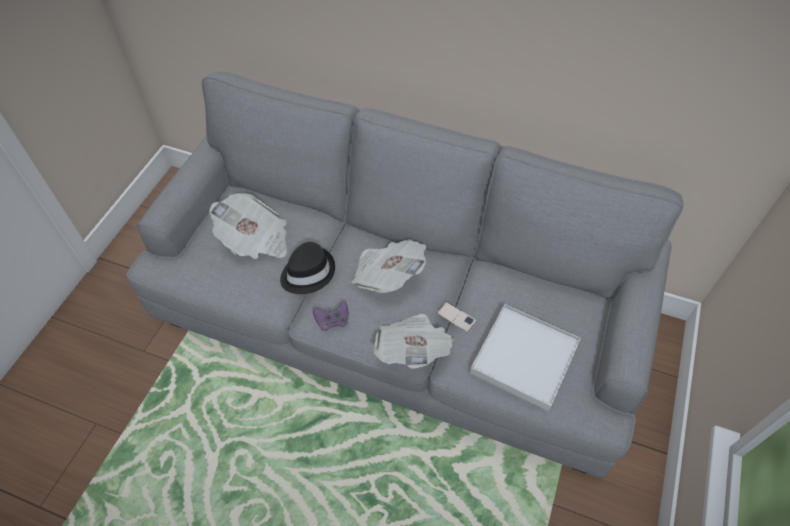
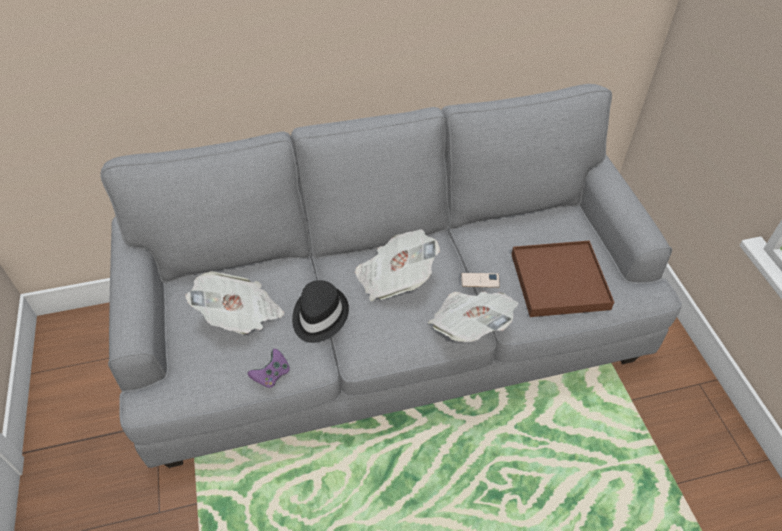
camera: 35 degrees left, 5 degrees down
purple game controller [313,301,348,331] -> purple game controller moved to [248,349,290,388]
white tray [470,304,581,411] -> brown tray [511,241,614,317]

